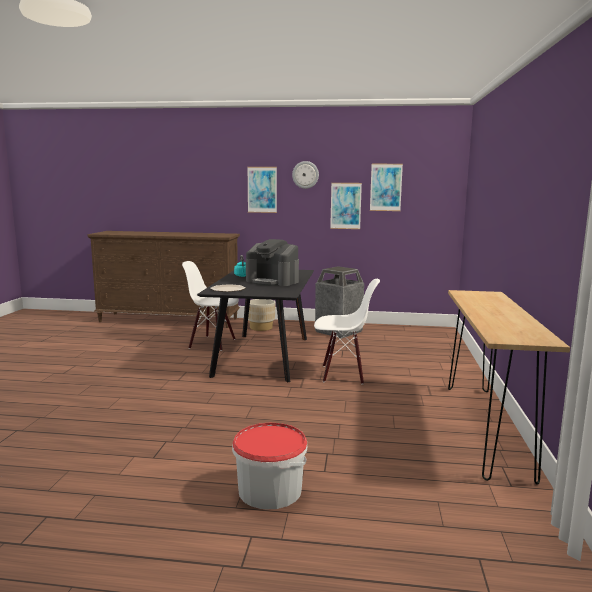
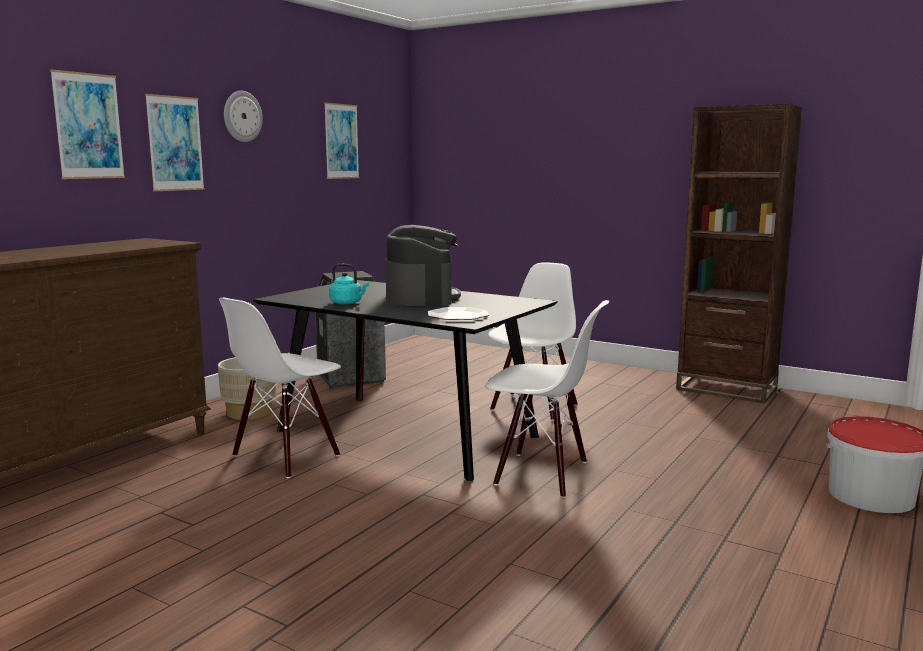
camera: 65 degrees left, 0 degrees up
coffee machine [246,239,299,286] -> coffee machine turned 60 degrees counterclockwise [386,225,461,306]
picture [330,183,362,229] -> picture moved to [50,69,125,179]
brown console table [448,290,570,485] -> brown bookcase [676,104,802,403]
none -> white chair [485,300,609,498]

